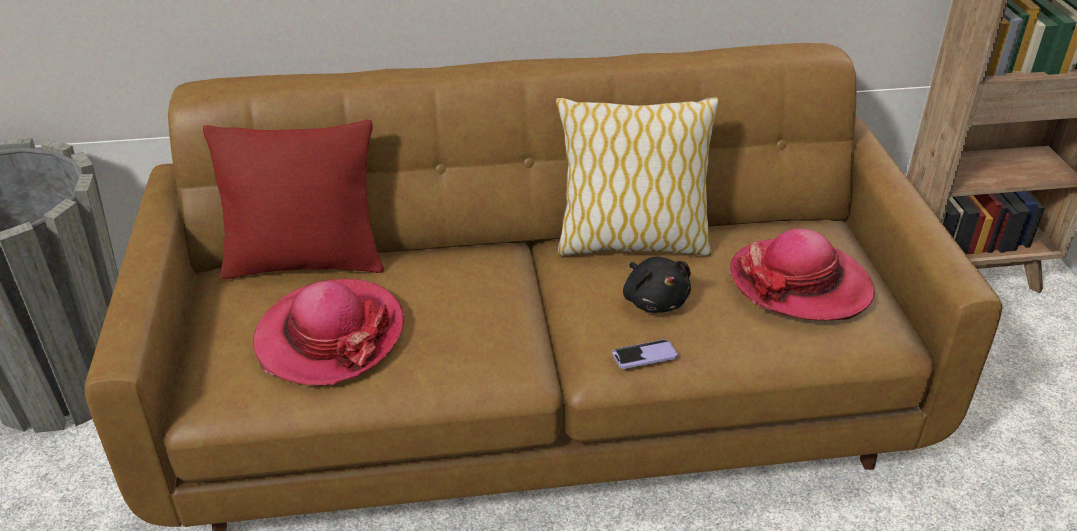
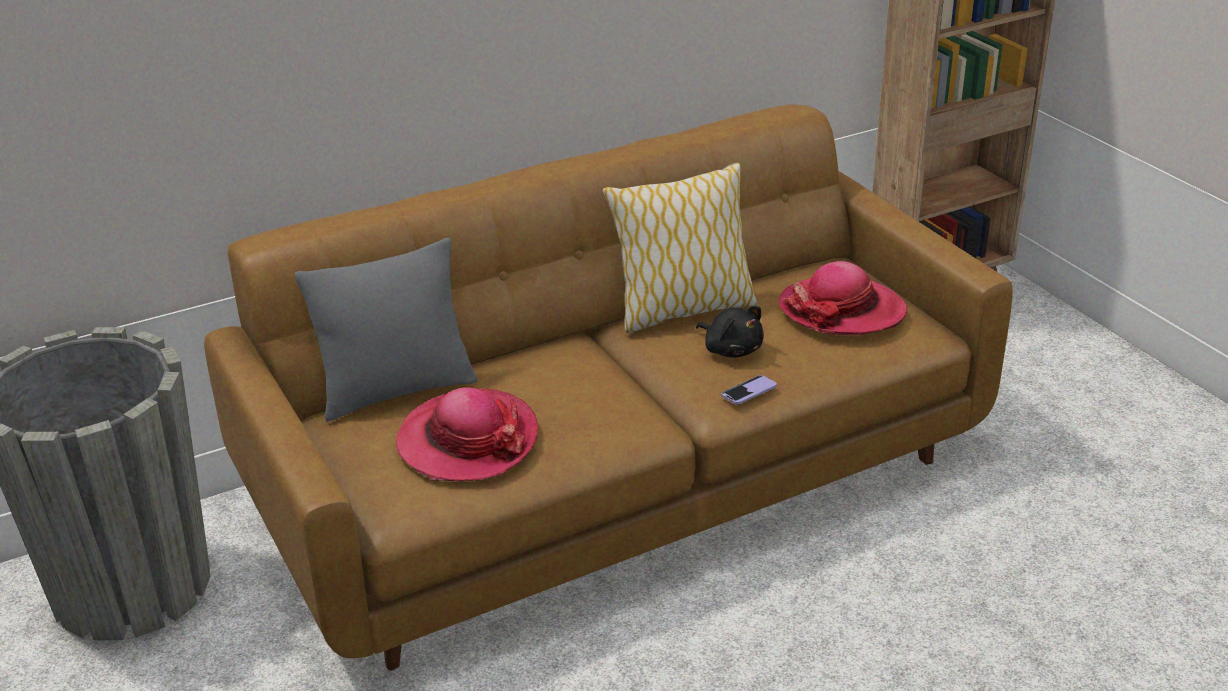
camera: 20 degrees left, 5 degrees down
red pillow [203,120,384,279] -> grey pillow [295,238,478,422]

